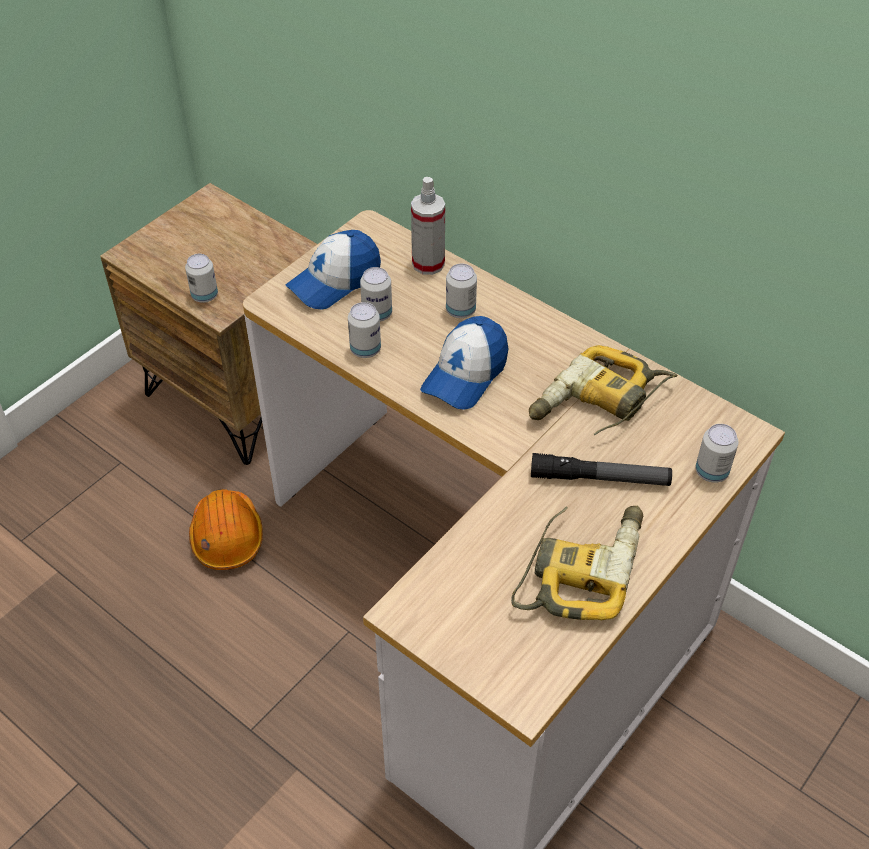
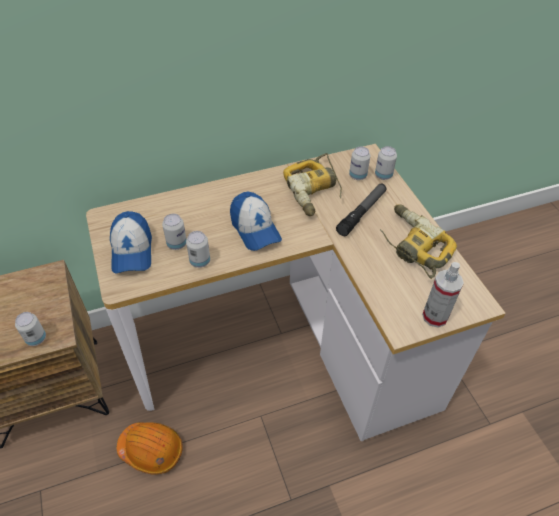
camera: 60 degrees left, 0 degrees up
spray bottle [411,177,445,275] -> spray bottle moved to [422,262,464,328]
can [446,264,477,318] -> can moved to [349,147,370,180]

